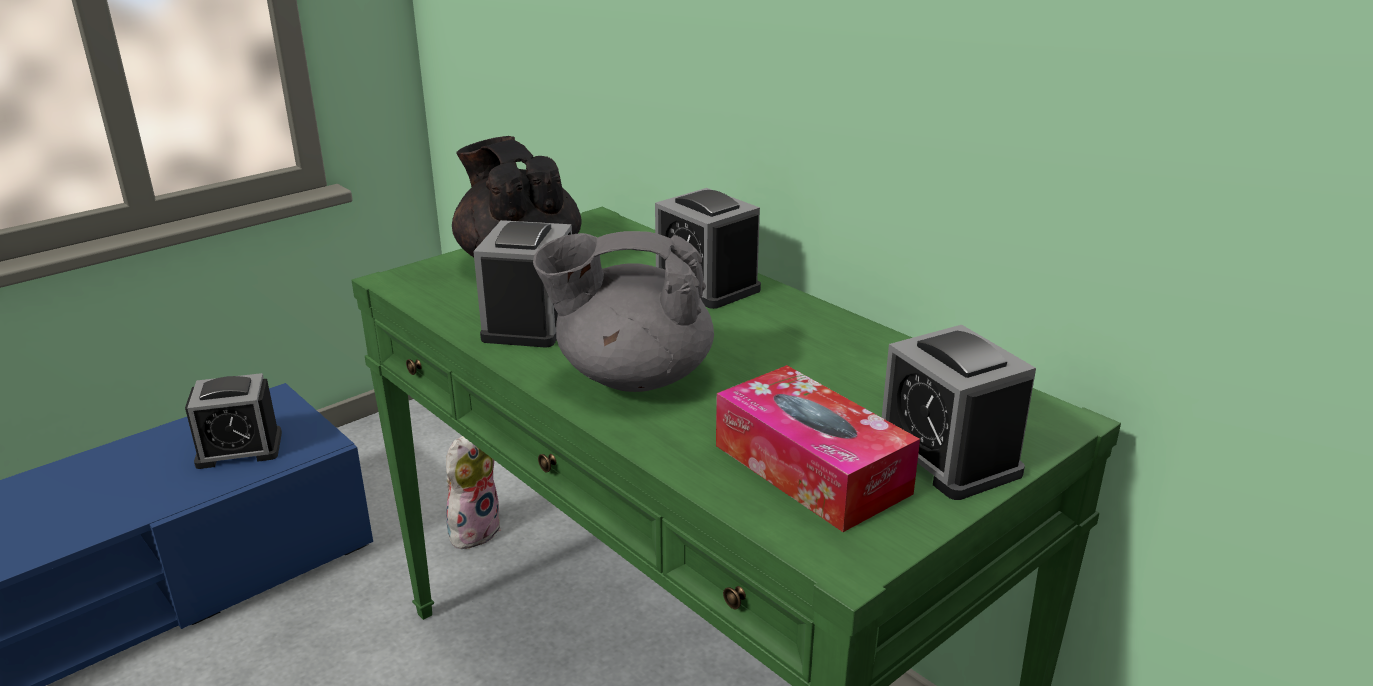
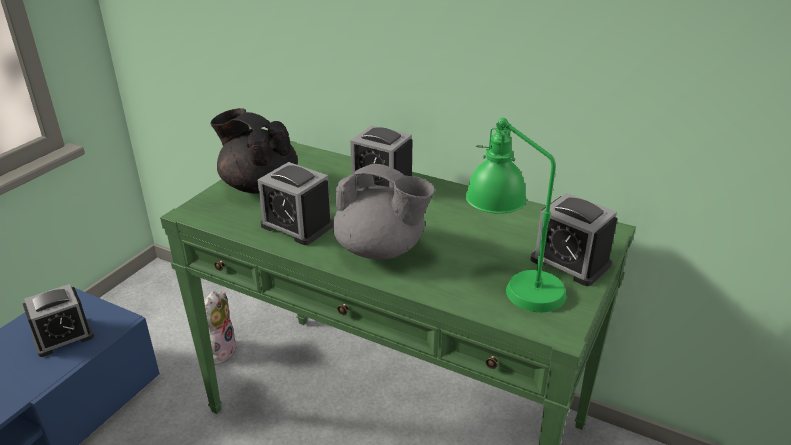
camera: 20 degrees left, 5 degrees up
alarm clock [473,220,572,348] -> alarm clock turned 45 degrees counterclockwise [258,162,333,245]
grey teapot [533,231,714,392] -> grey teapot turned 135 degrees counterclockwise [333,164,435,260]
tissue box [716,365,920,532] -> green table lamp [465,118,566,312]

